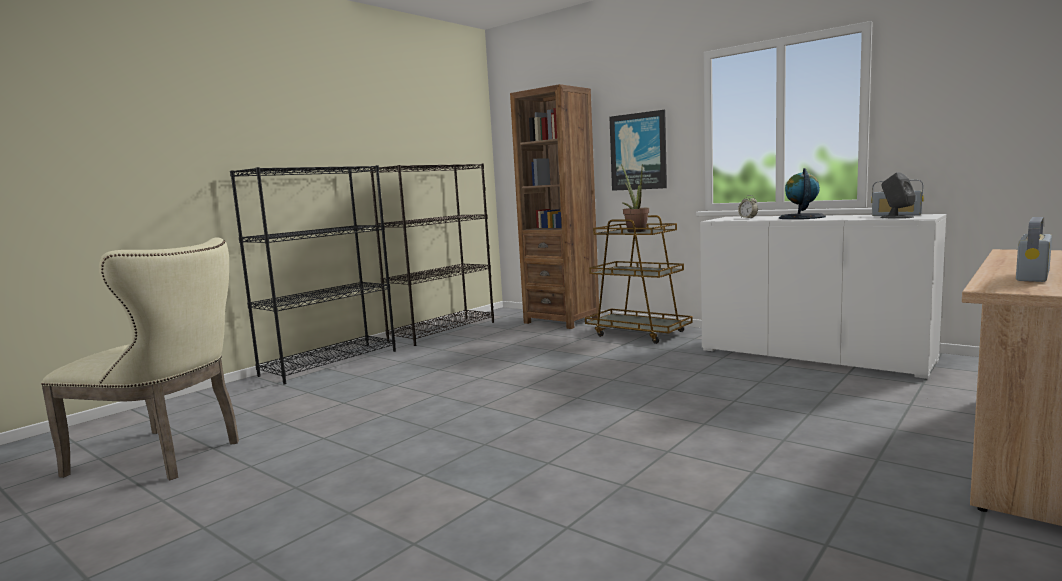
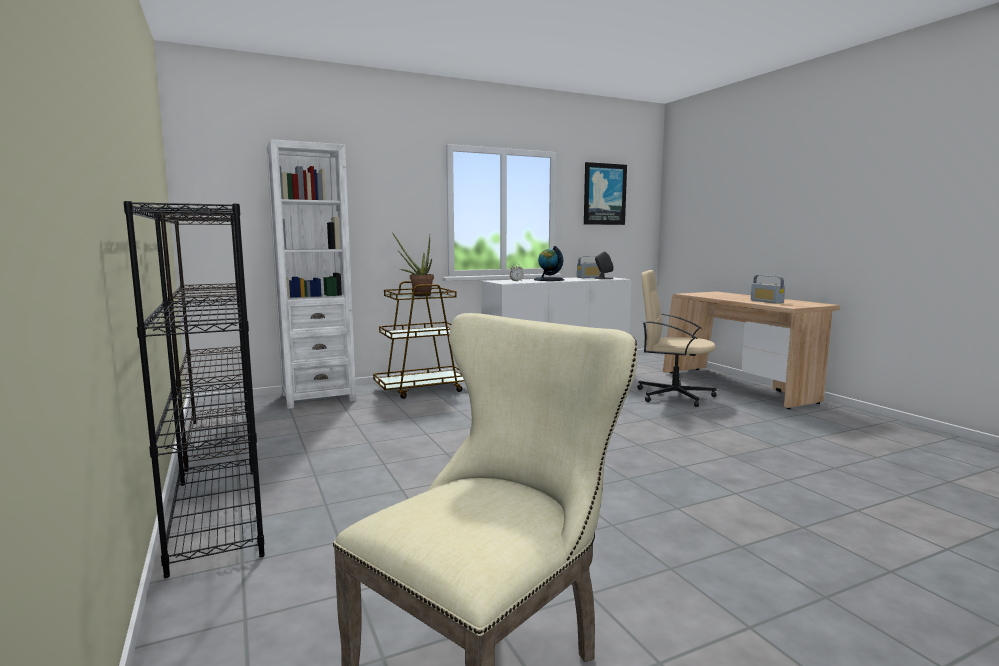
camera: 65 degrees left, 0 degrees up
brown bookcase [510,84,599,329] -> white bookcase [267,139,356,409]
picture [609,110,667,191] -> picture moved to [584,162,627,225]
none -> beige office chair [637,270,717,407]

